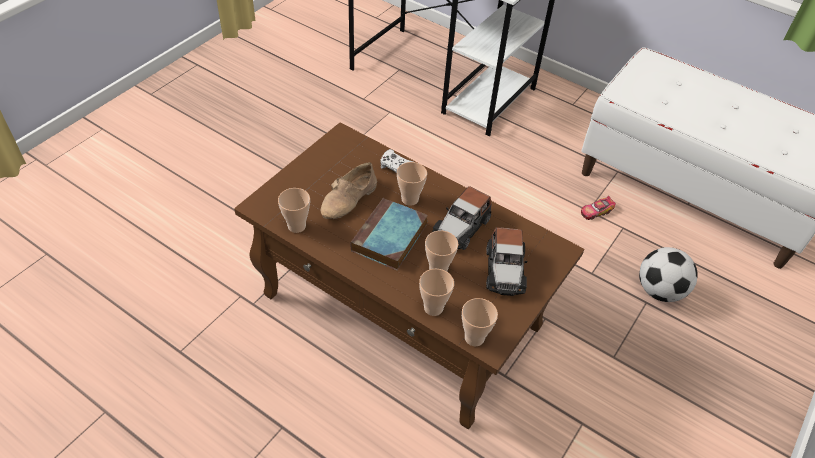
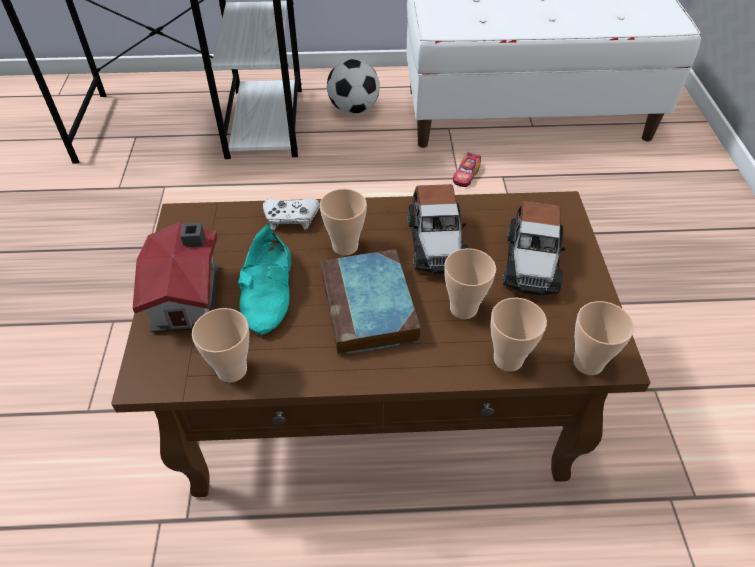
camera: 35 degrees left, 0 degrees up
beige shoe [321,162,377,219] -> turquoise shoe [238,225,291,335]
toy car [486,227,528,296] -> toy car turned 45 degrees clockwise [503,201,565,295]
football [639,247,698,302] -> football moved to [327,59,380,114]
none -> toy house [133,223,219,332]

